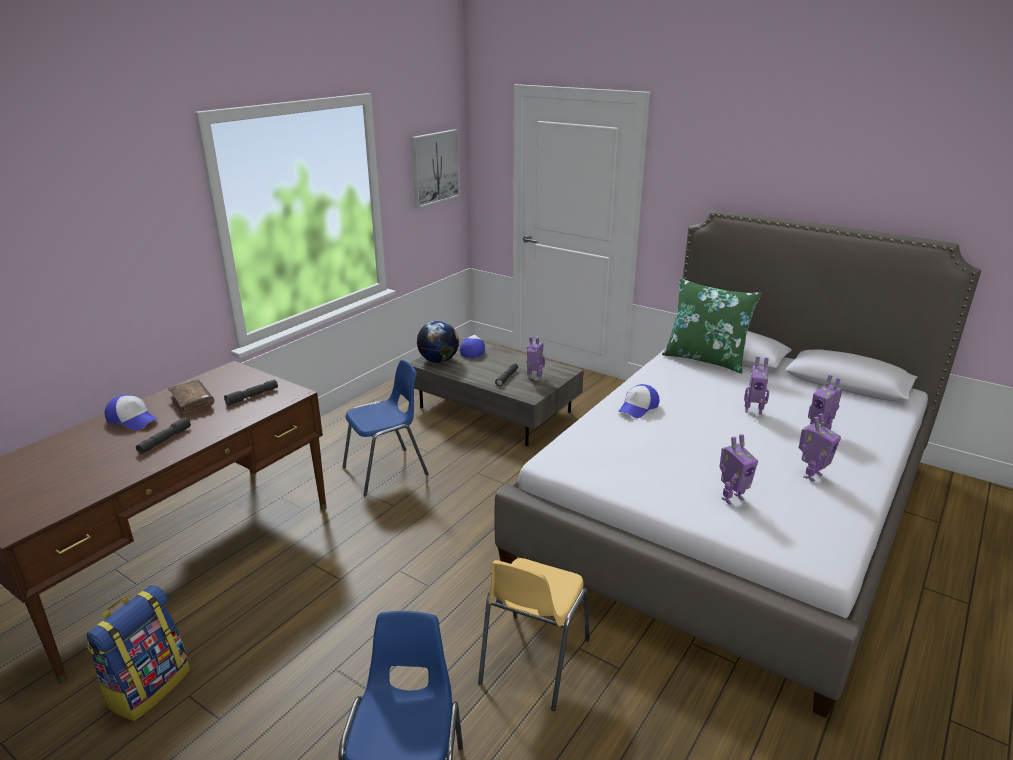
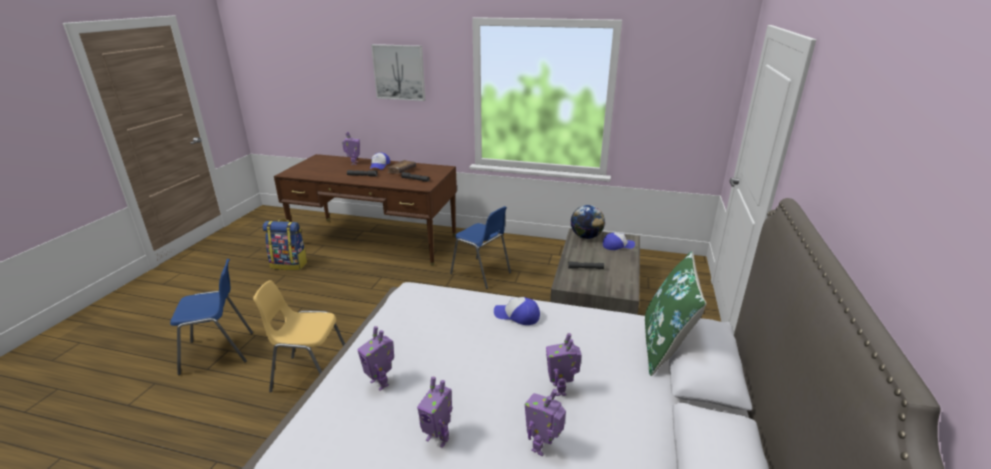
camera: 70 degrees right, 0 degrees up
picture [411,129,460,208] -> picture moved to [371,44,425,101]
toy robot [526,336,545,380] -> toy robot moved to [342,132,360,165]

